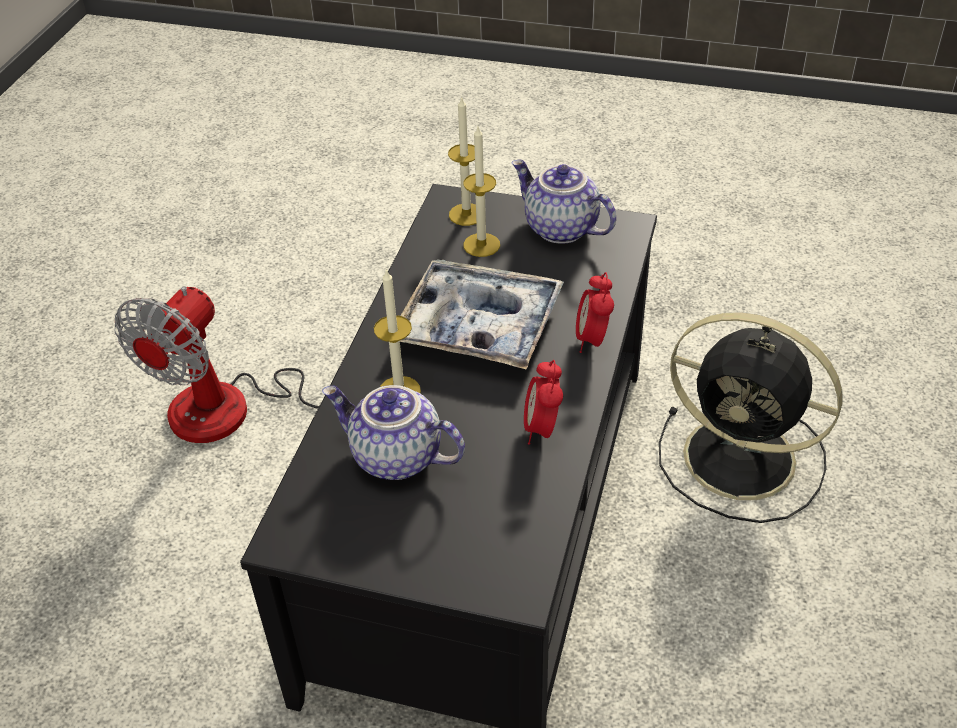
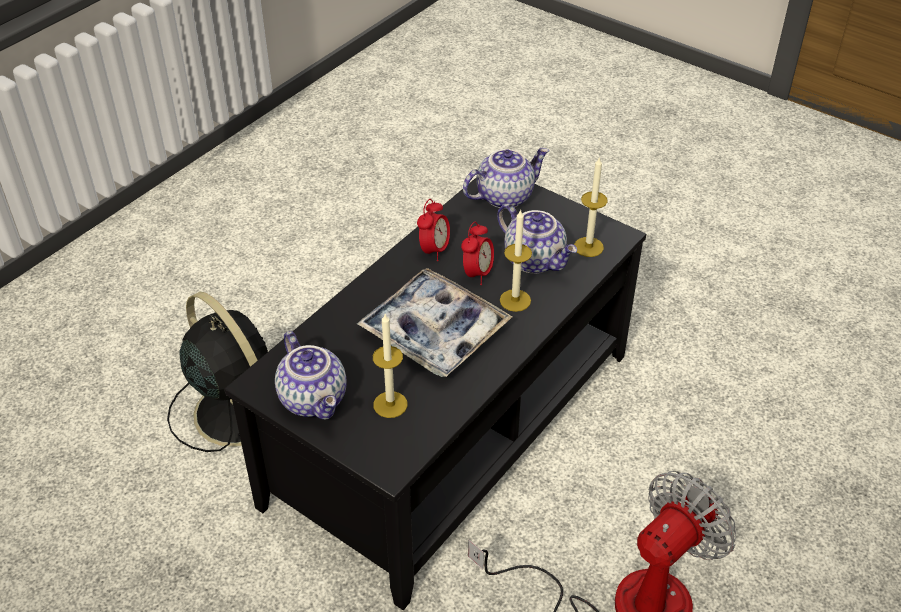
camera: 160 degrees left, 0 degrees up
candle [448,96,476,226] -> candle moved to [574,156,608,257]
alarm clock [576,272,614,353] -> alarm clock moved to [461,222,494,285]
none -> teapot [463,148,549,209]

